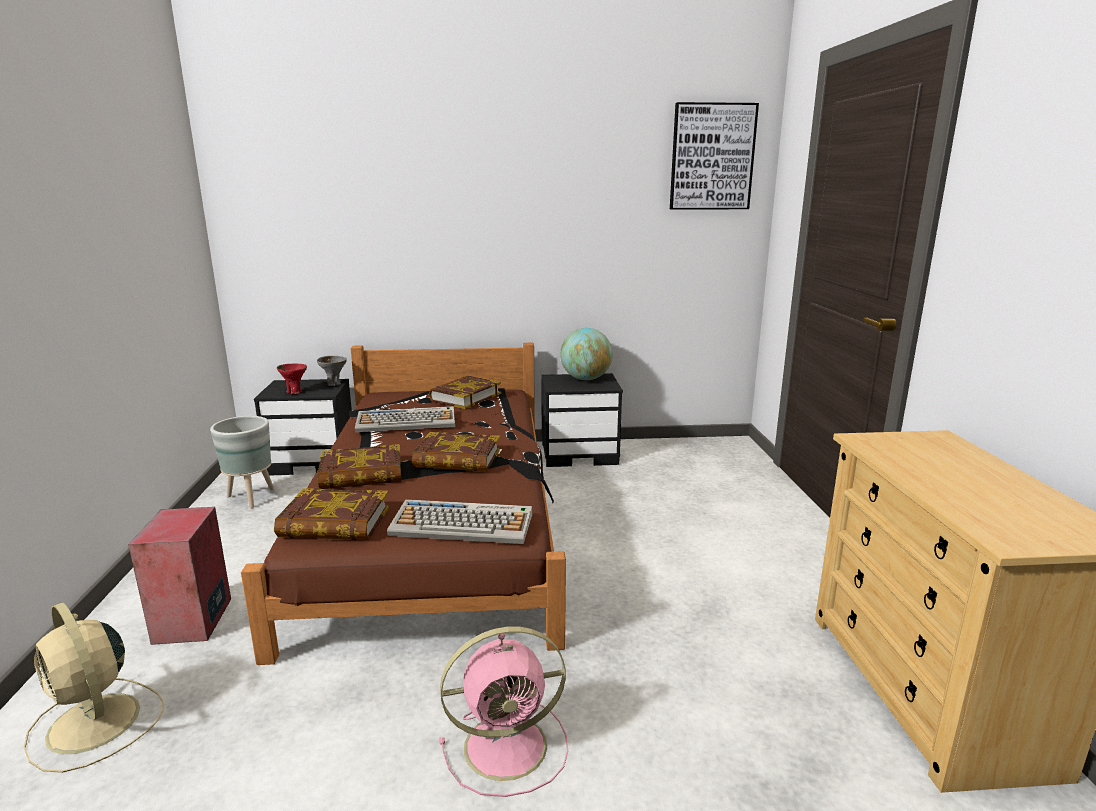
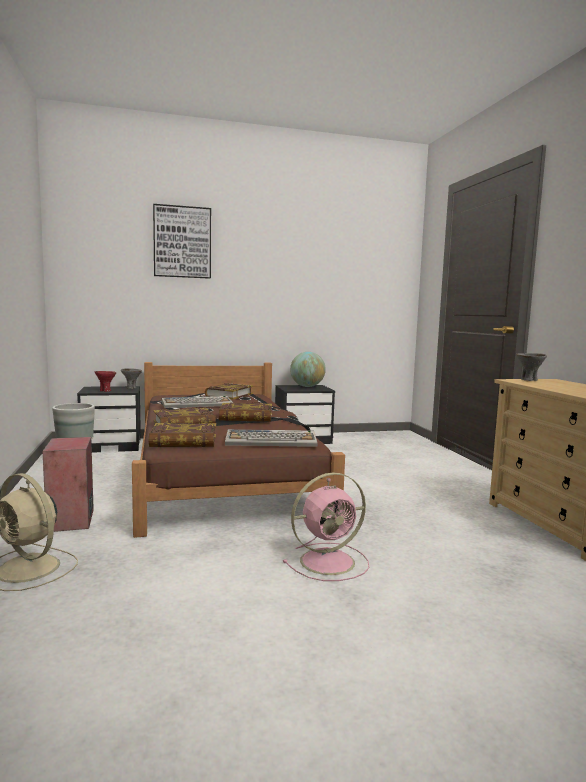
camera: 10 degrees left, 10 degrees down
picture [670,102,759,210] -> picture moved to [153,204,211,279]
none -> grey bowl [516,353,547,381]

